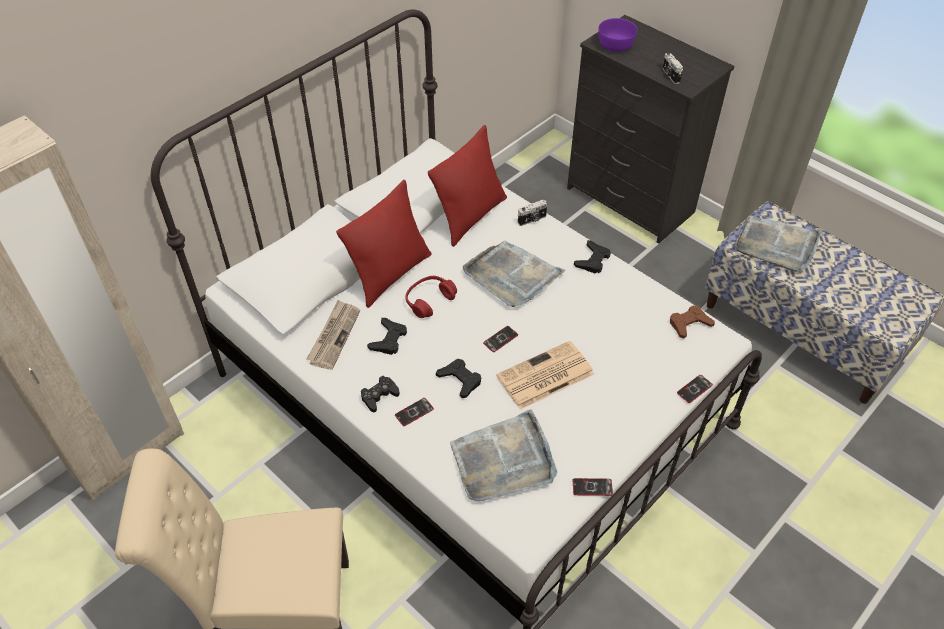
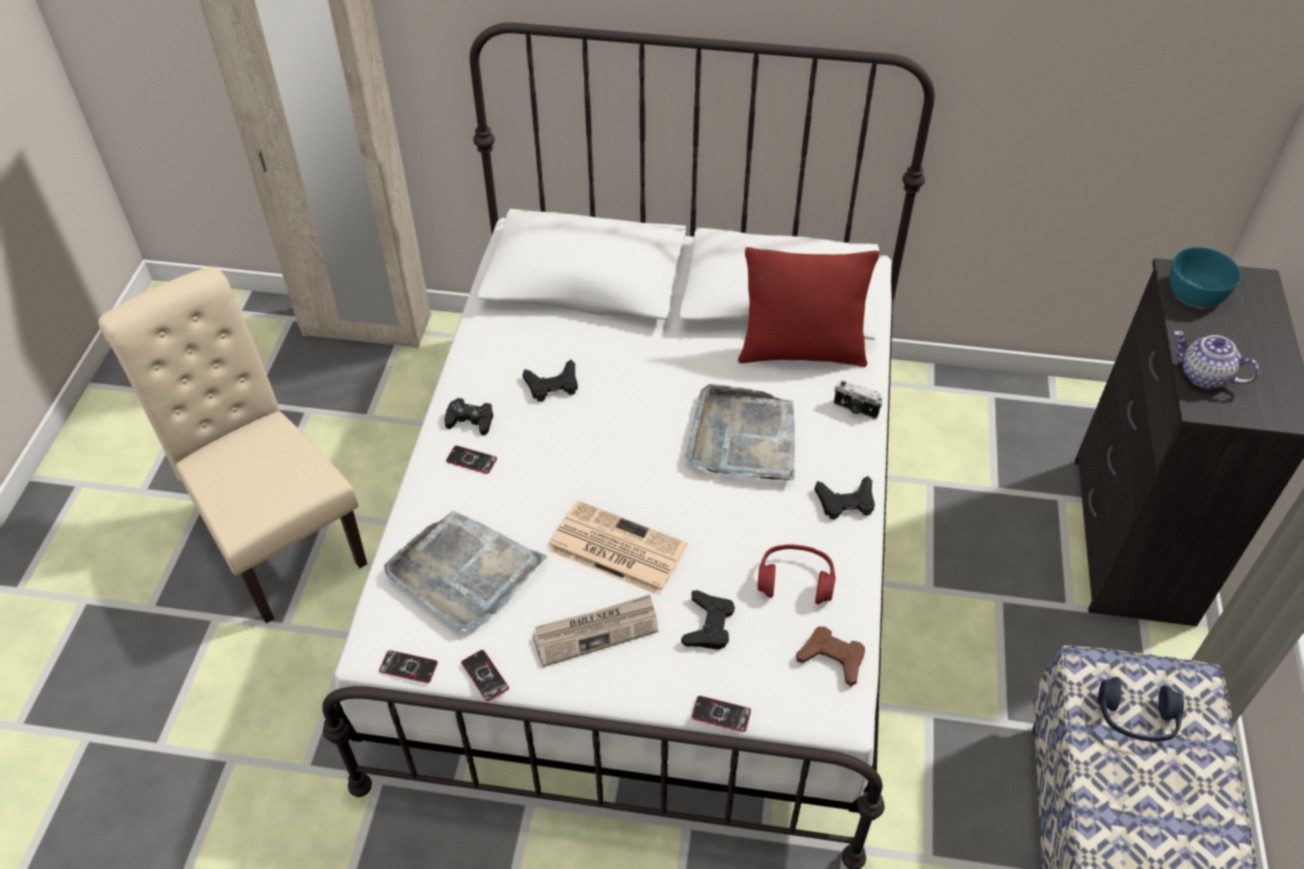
camera: 55 degrees right, 0 degrees up
newspaper [306,300,360,370] -> newspaper moved to [532,595,658,667]
red pillow [336,180,432,307] -> none
red headphones [406,276,457,318] -> red headphones moved to [758,544,836,604]
black game controller [436,359,481,398] -> black game controller moved to [681,590,735,650]
phone [483,326,518,352] -> phone moved to [379,650,438,683]
purple bowl [598,18,637,52] -> turquoise bowl [1169,247,1241,307]
camera [662,52,683,84] -> teapot [1174,331,1259,389]
grey tray [734,216,822,272] -> blue headphones [1098,677,1184,742]

